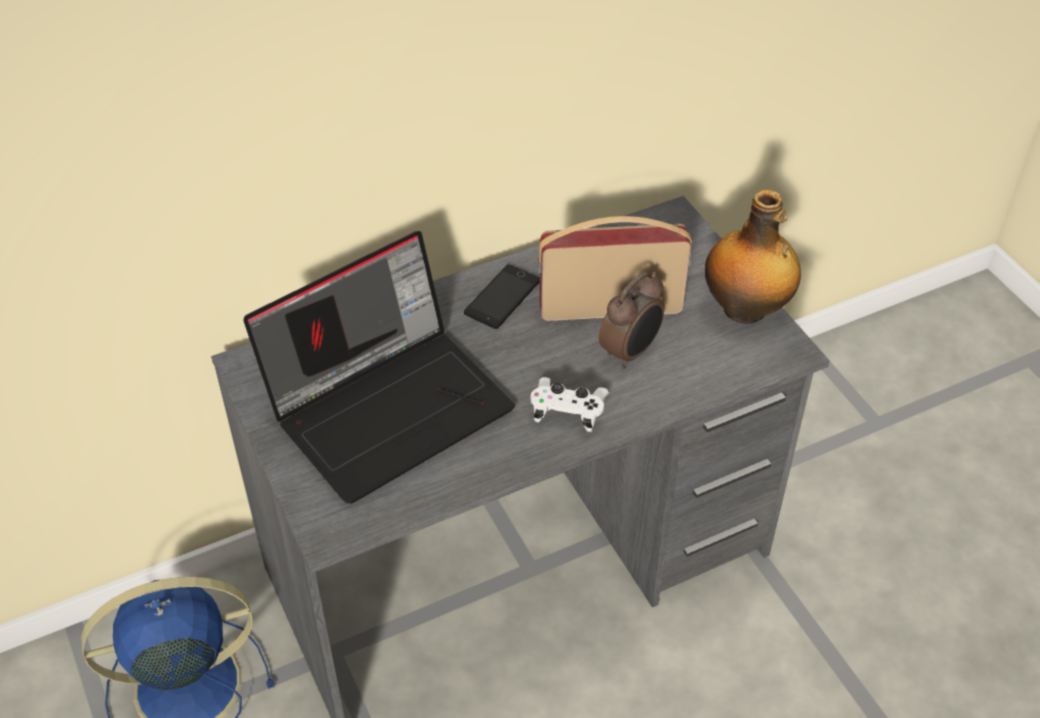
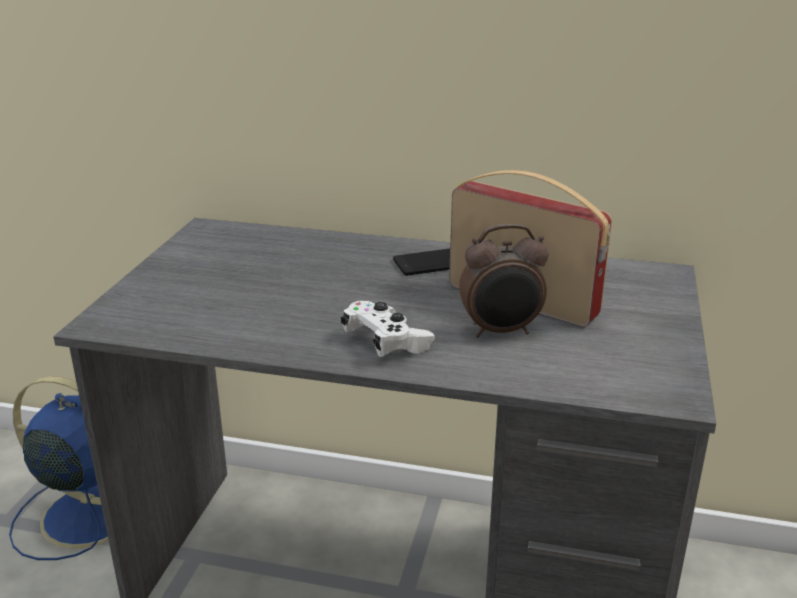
camera: 40 degrees right, 20 degrees down
laptop [244,231,515,504] -> none
bottle [705,190,801,324] -> none

